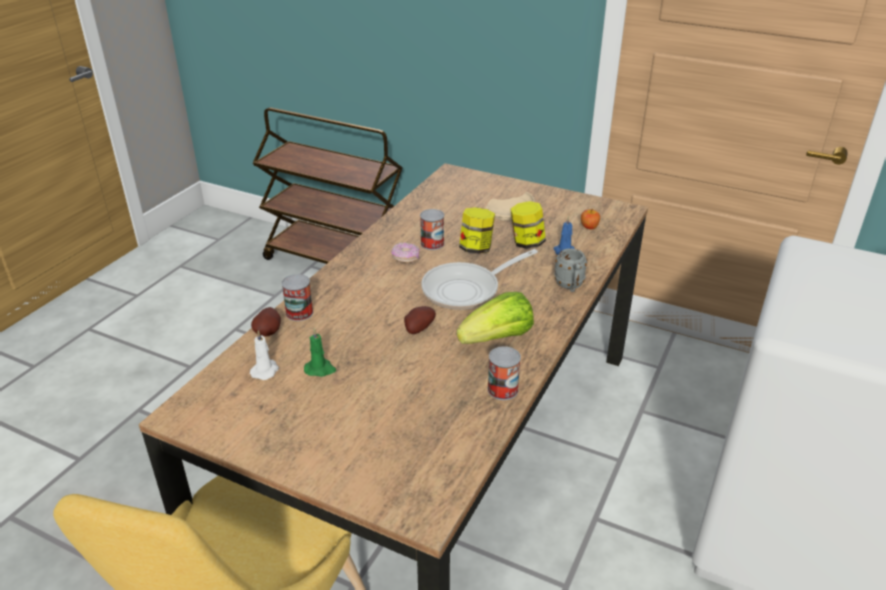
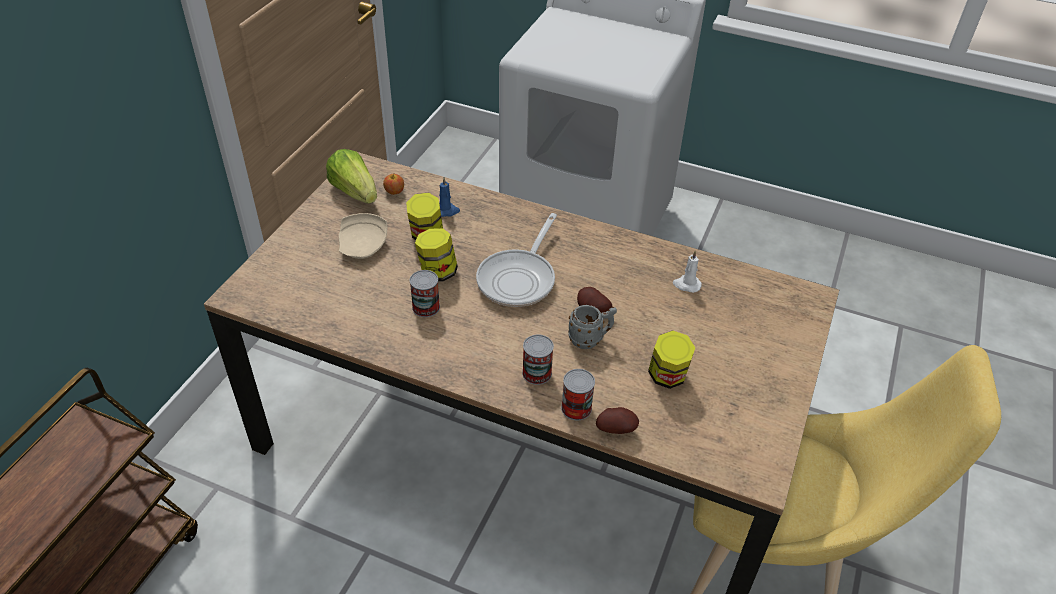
camera: 95 degrees left, 10 degrees up
white candle [250,330,279,380] -> white candle moved to [673,251,702,293]
green candle [304,328,336,377] -> jar [648,330,695,389]
donut [391,242,420,263] -> none
frying pan [421,249,538,310] -> frying pan turned 60 degrees clockwise [476,213,557,307]
lettuce [457,292,534,344] -> lettuce moved to [326,149,377,204]
can [487,346,521,400] -> can moved to [522,335,554,385]
grey mug [555,248,587,292] -> grey mug moved to [568,305,617,349]

